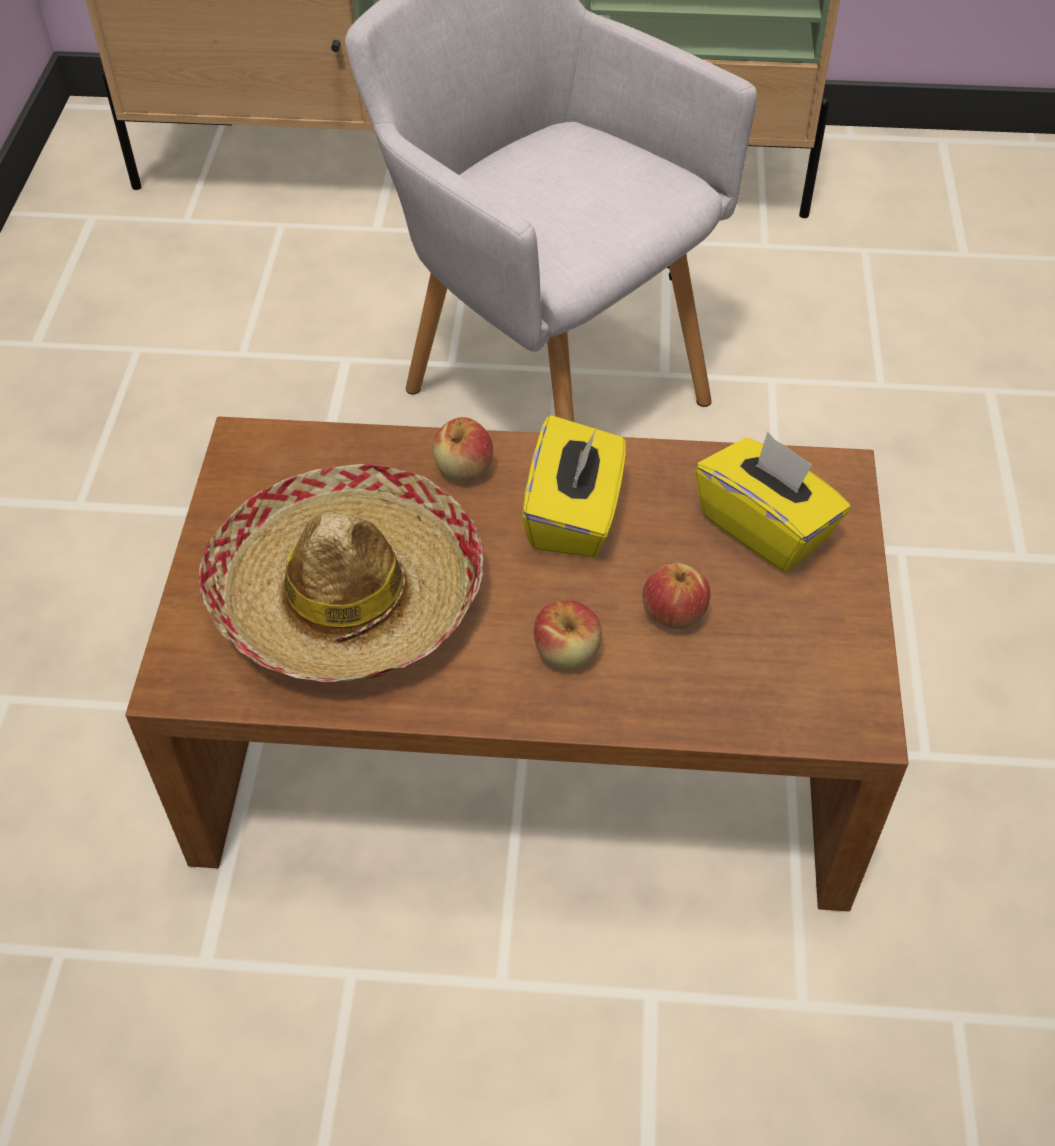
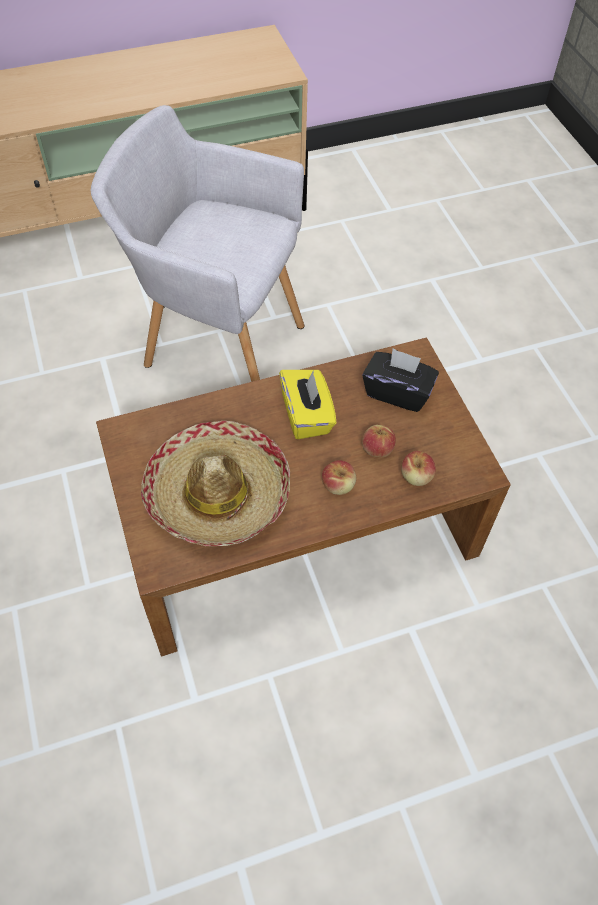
camera: 25 degrees left, 5 degrees up
apple [432,417,493,481] -> apple moved to [401,451,436,486]
yellow tissue box [695,432,850,572] -> black tissue box [362,348,439,412]

